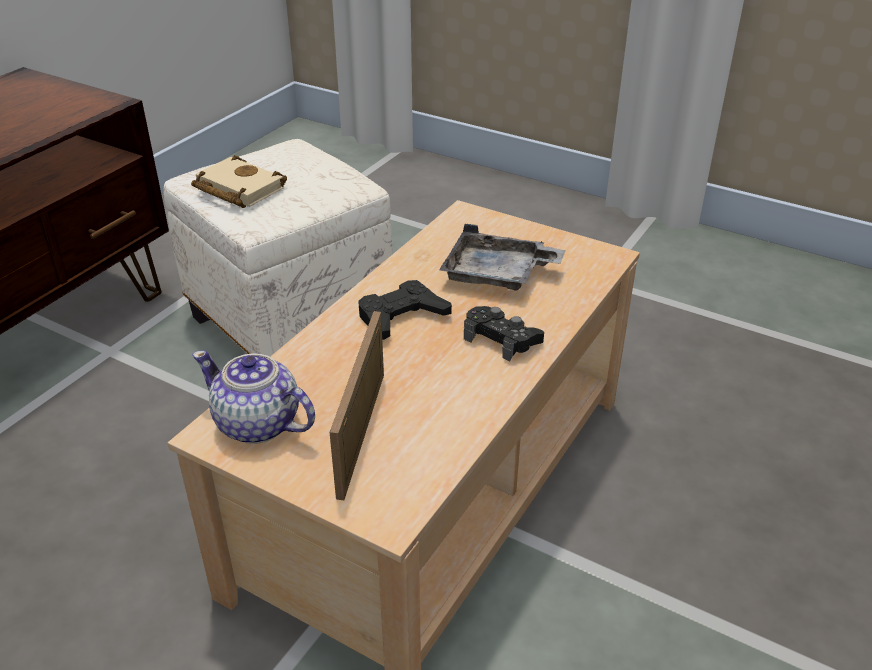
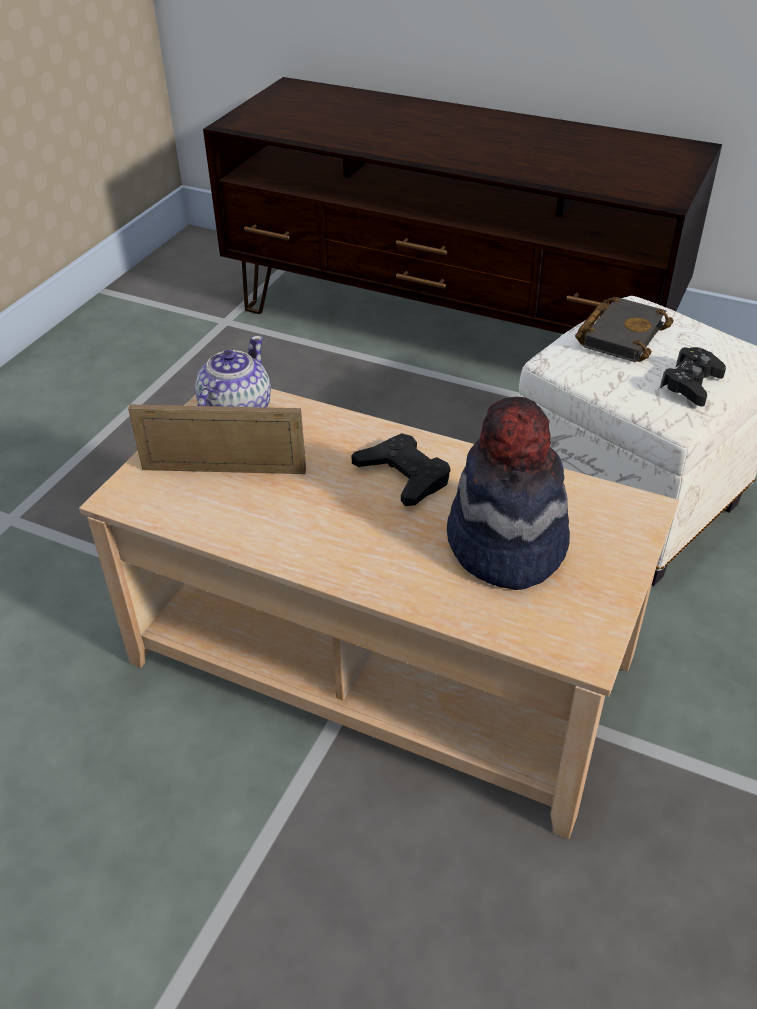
camera: 85 degrees right, 5 degrees up
beige book [191,155,287,208] -> black book [575,297,674,362]
grey tray [439,224,566,291] -> hat [447,397,570,590]
black game controller [464,306,544,361] -> black game controller moved to [660,347,726,407]

